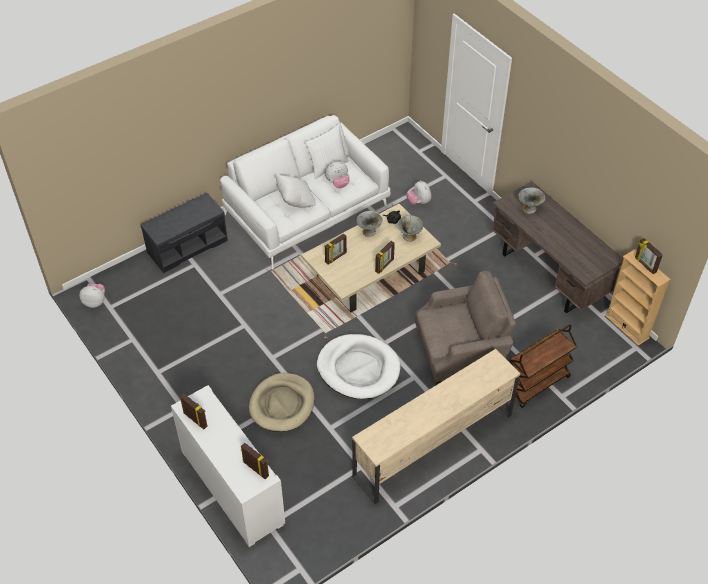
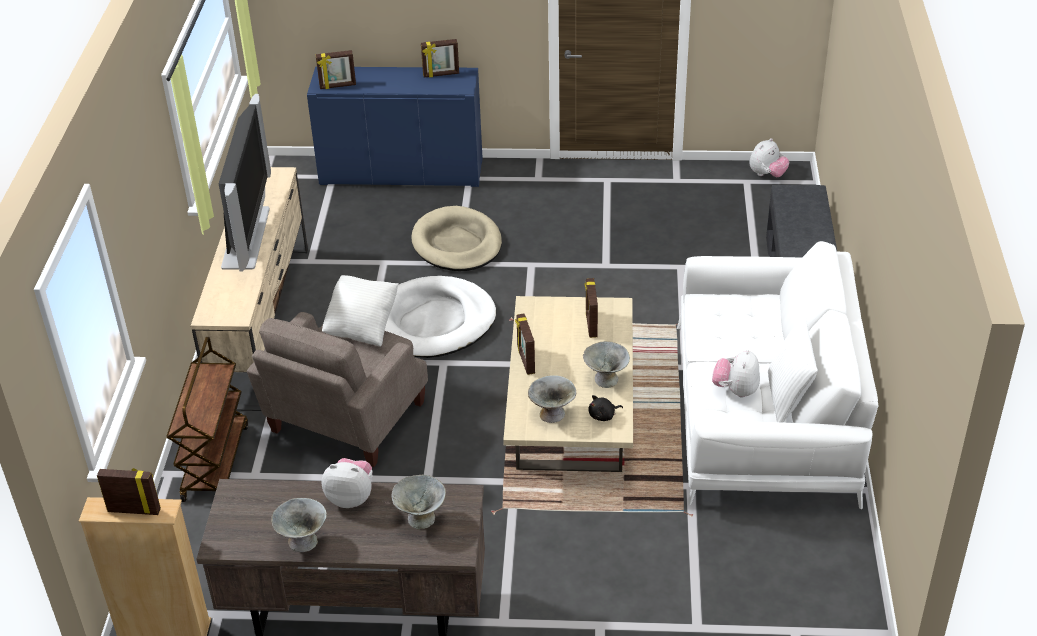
camera: 130 degrees right, 10 degrees down
white cabinet [171,385,285,547] -> blue cabinet [307,67,483,187]
white pillow [276,175,316,208] -> white pillow moved to [322,275,399,347]
plush toy [406,180,432,205] -> plush toy moved to [322,458,373,508]
none -> television [219,94,271,271]
none -> grey bowl [271,498,327,552]

